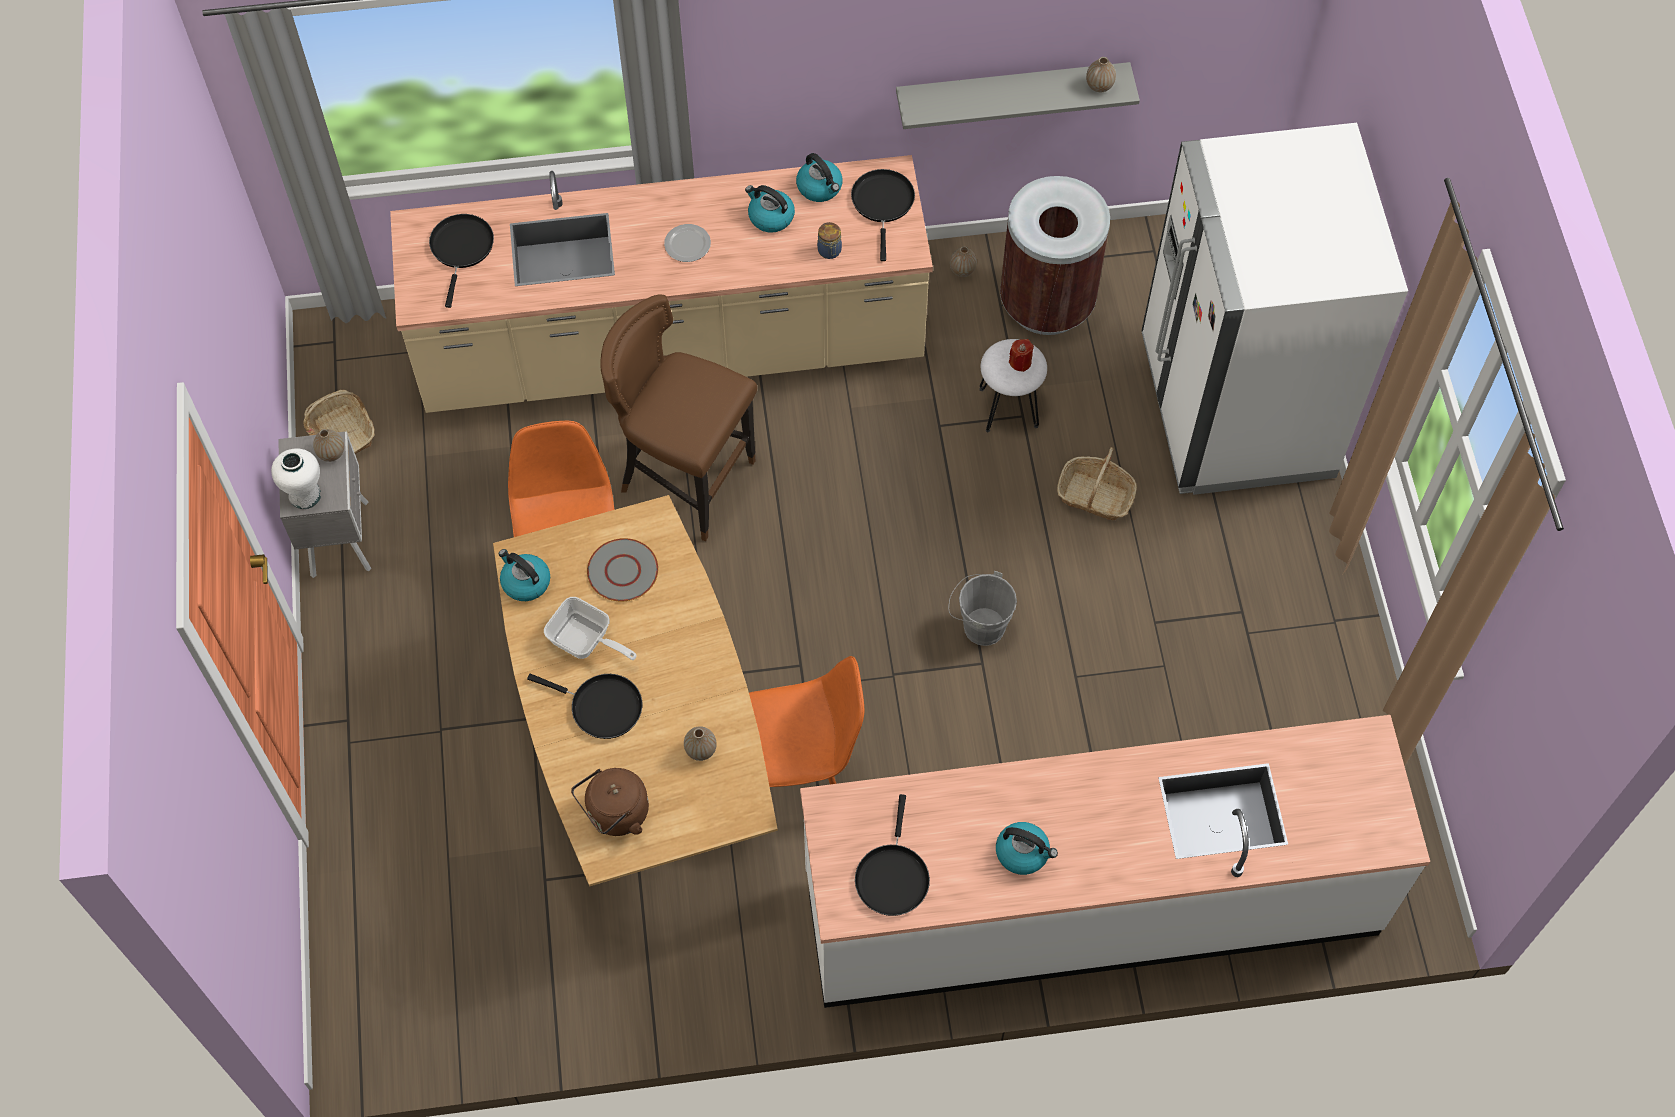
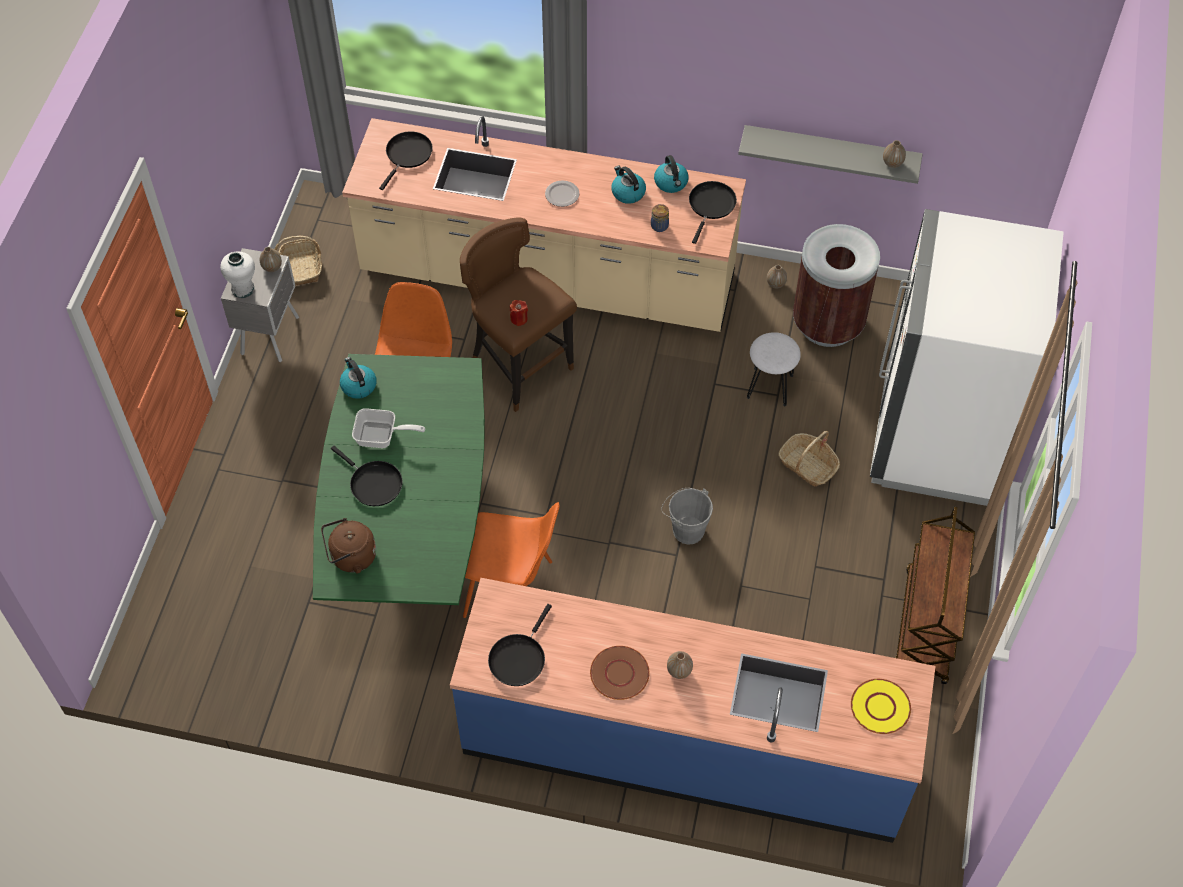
camera: 20 degrees right, 5 degrees down
brown dining table [493,495,778,886] -> green dining table [313,354,485,605]
frying pan [544,597,637,660] -> frying pan turned 45 degrees counterclockwise [352,408,425,448]
grey plate [587,538,659,601] -> none
vase [684,726,717,761] -> vase moved to [667,651,693,679]
white counter [800,715,1430,1008] -> blue counter [450,578,935,843]
kettle [996,822,1058,875] -> brown plate [590,646,650,700]
red candle [1009,339,1034,372] -> red candle moved to [510,300,528,326]
none -> yellow plate [851,679,911,734]
none -> brown cart [896,506,975,684]

